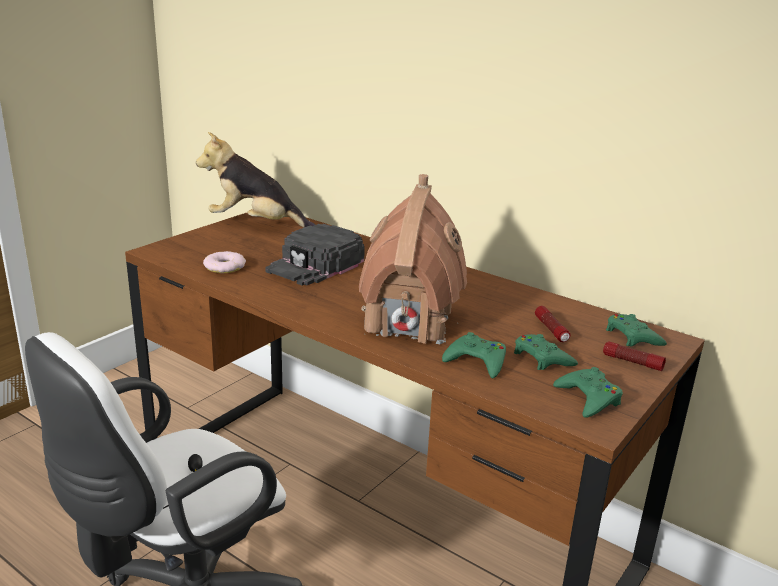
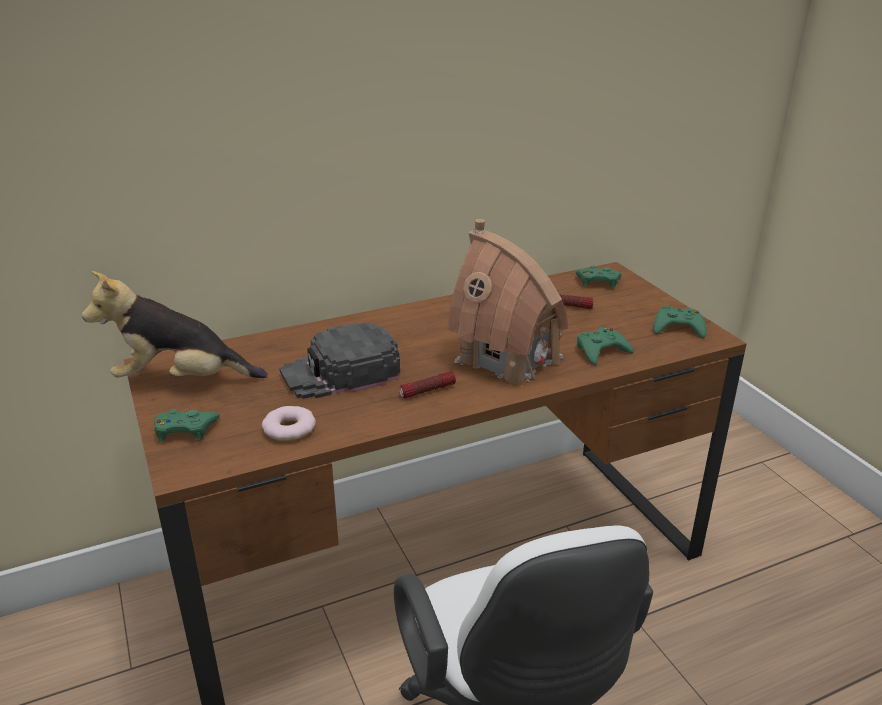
camera: 60 degrees left, 5 degrees up
plush toy [196,132,315,228] -> plush toy turned 45 degrees clockwise [82,271,267,378]
black cap [265,224,365,285] -> black cap turned 90 degrees clockwise [279,322,400,399]
green game controller [514,334,578,370] -> green game controller moved to [154,409,220,442]
flashlight [603,341,666,371] -> flashlight moved to [399,371,456,399]

